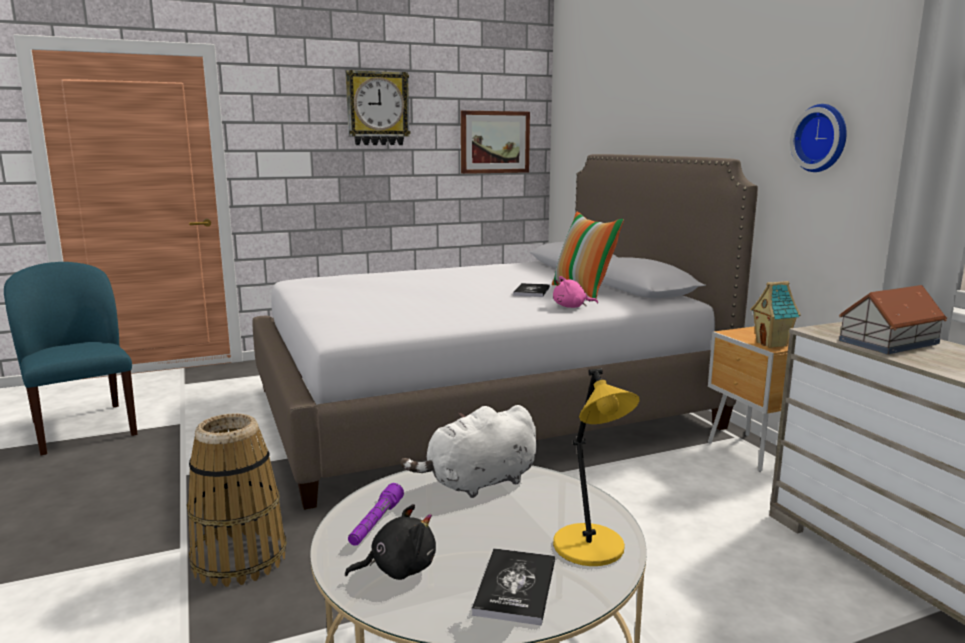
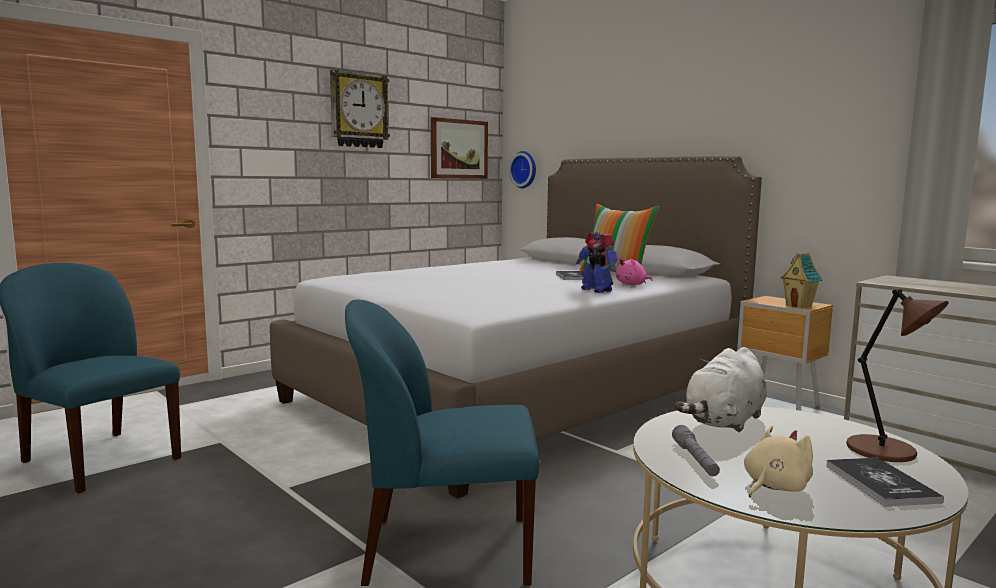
camera: 20 degrees left, 5 degrees down
basket [187,413,287,587] -> blue chair [345,300,539,586]
black plush toy [345,504,436,580] -> beige plush toy [744,425,813,497]
purple flashlight [348,483,404,546] -> grey flashlight [672,425,720,476]
yellow table lamp [553,369,640,566] -> brown table lamp [846,289,949,462]
wall clock [790,104,847,172] -> wall clock moved to [509,151,536,188]
toy house [839,285,947,354] -> none
none -> toy robot [576,232,617,293]

